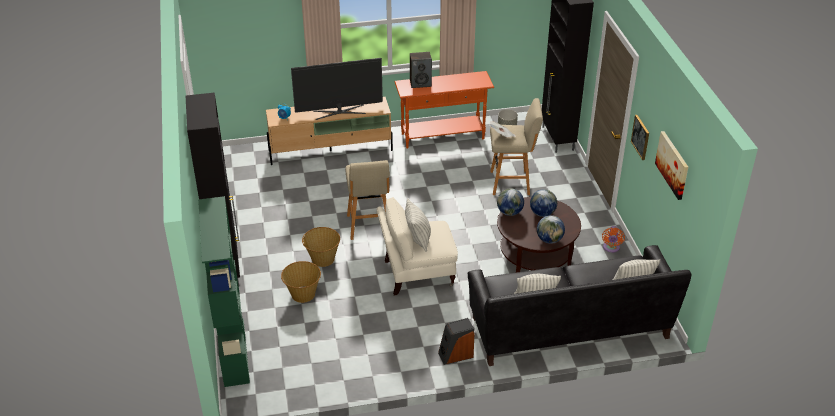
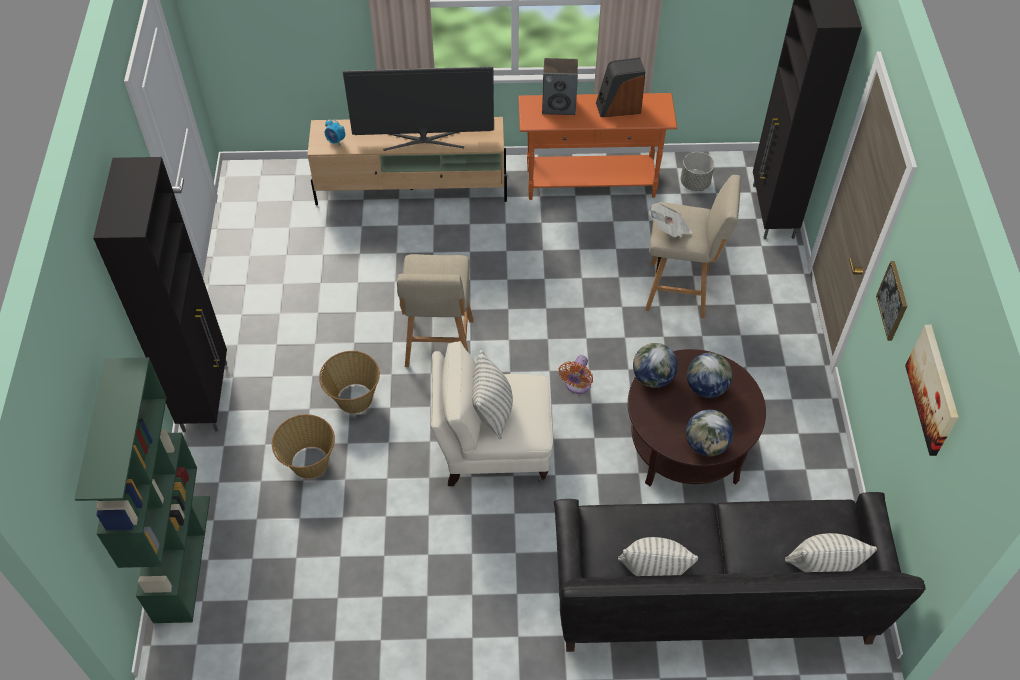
camera: 10 degrees right, 15 degrees up
speaker [438,318,474,365] -> speaker moved to [596,57,645,117]
orange fan [602,226,625,253] -> orange fan moved to [559,355,593,394]

